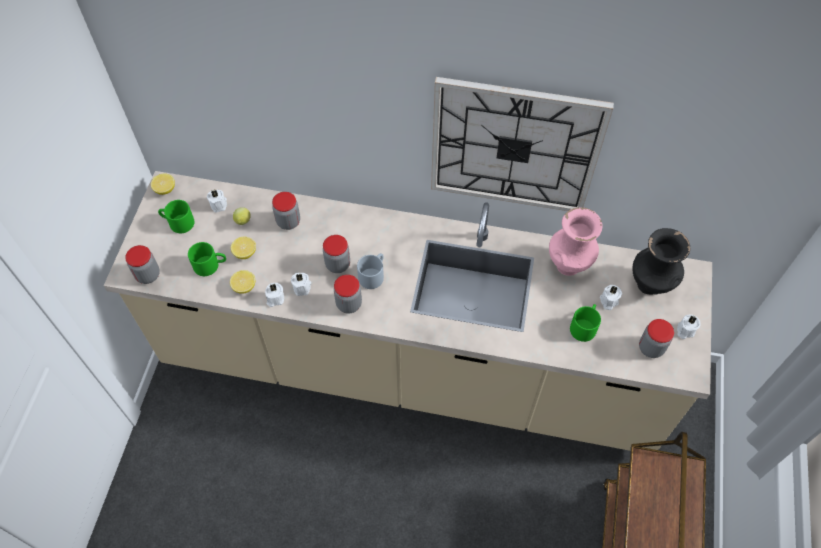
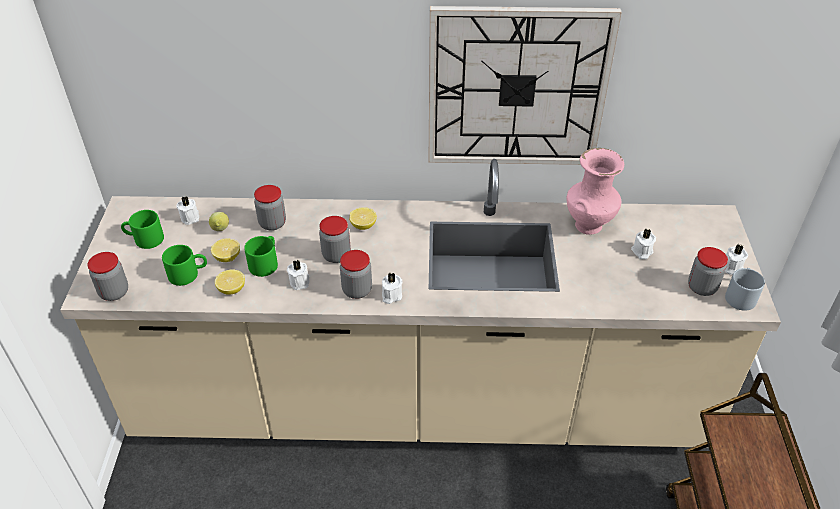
camera: 10 degrees left, 15 degrees down
lemon [151,173,175,195] -> lemon moved to [349,207,377,230]
white candle [265,283,284,307] -> white candle moved to [382,272,403,304]
grey mug [357,253,384,289] -> grey mug moved to [725,268,765,311]
green mug [570,304,601,342] -> green mug moved to [244,236,278,277]
black vase [633,228,690,295] -> none

